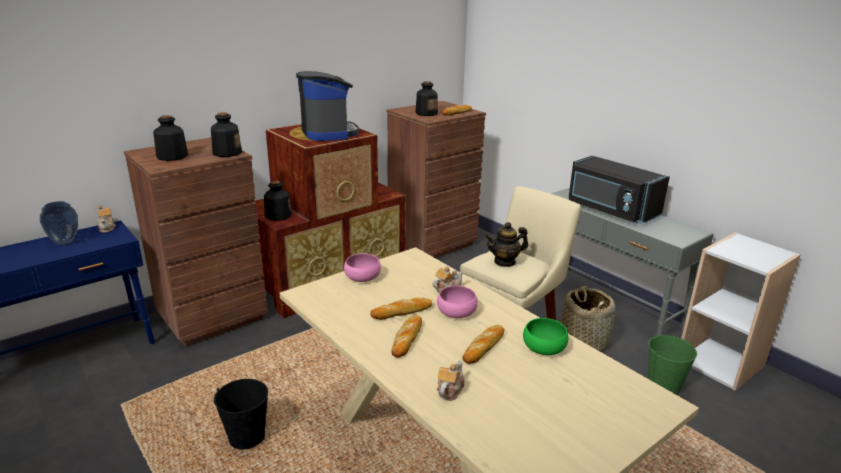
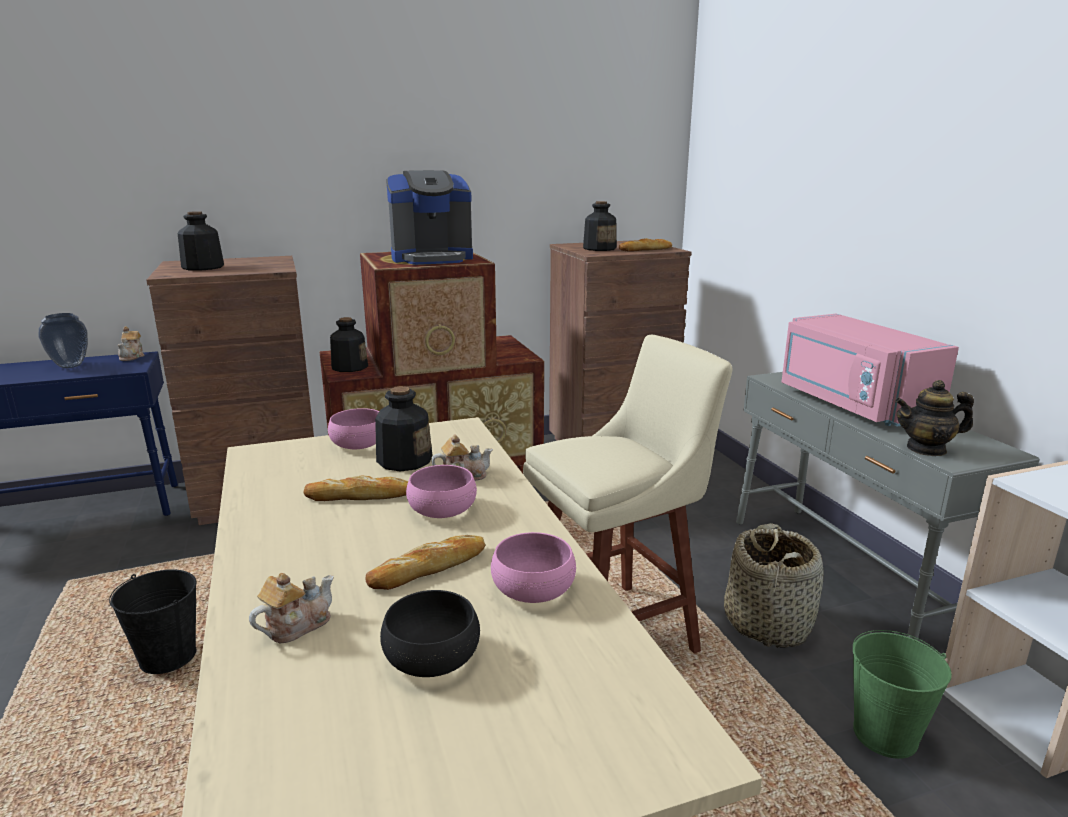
camera: 20 degrees right, 5 degrees down
bottle [211,112,242,157] -> bottle moved to [375,386,432,471]
coffee machine [296,71,359,141] -> coffee machine turned 75 degrees clockwise [386,170,473,265]
bread [391,315,422,358] -> none
teapot [485,222,528,267] -> teapot moved to [895,380,974,456]
green bowl [523,318,568,355] -> pink bowl [491,532,576,603]
black microwave [568,156,670,224] -> pink microwave [782,314,959,427]
none -> black bowl [380,590,480,677]

